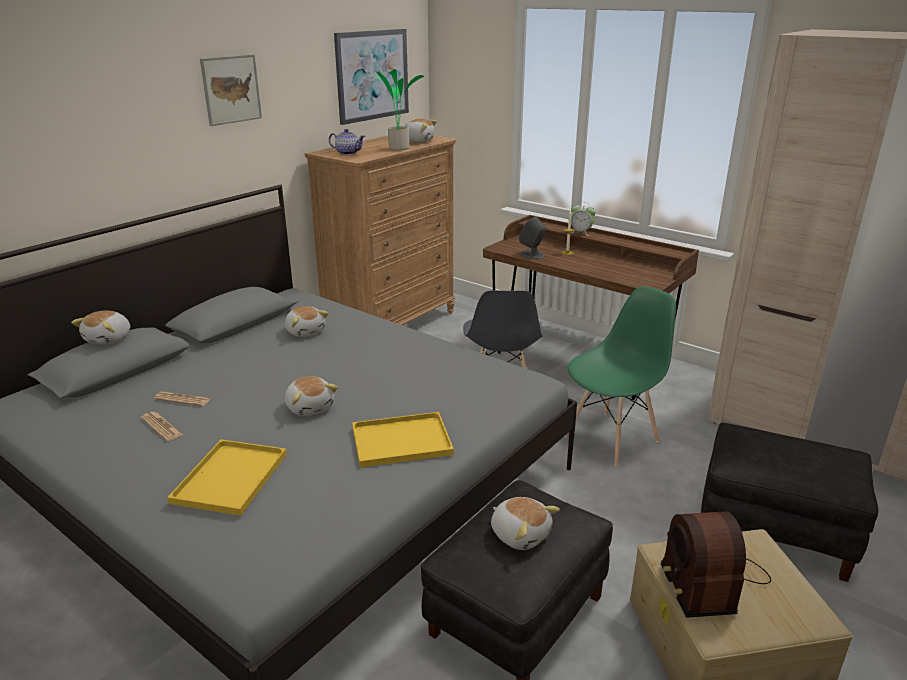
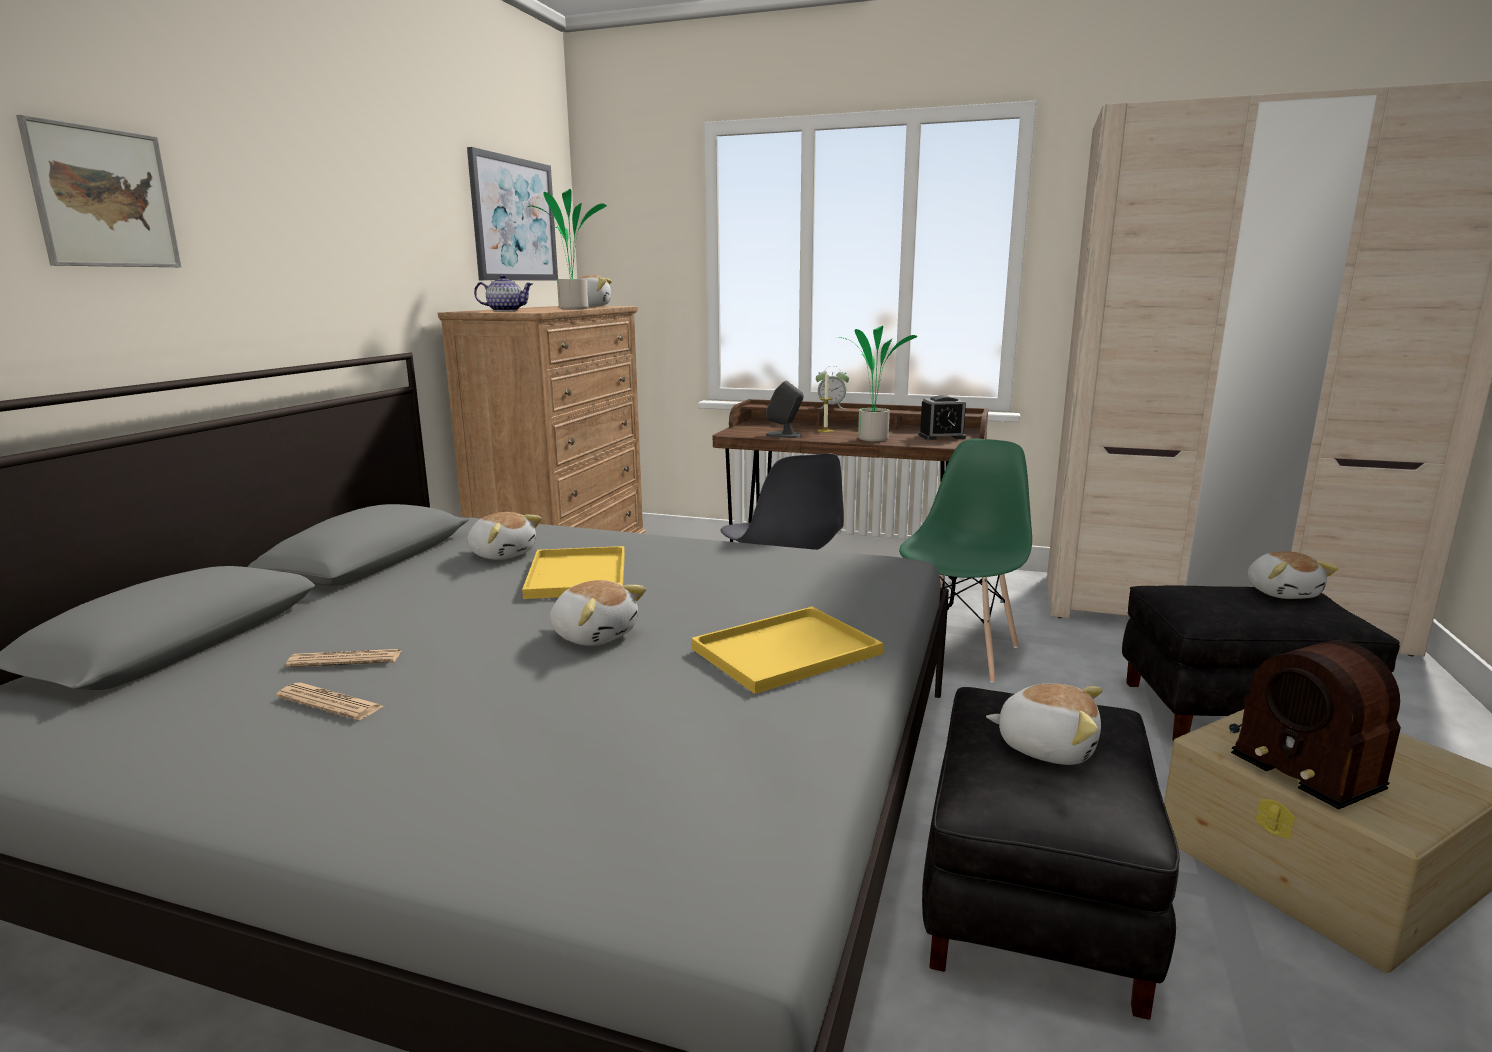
camera: 20 degrees left, 10 degrees down
plush toy [71,311,130,345] -> plush toy moved to [1247,551,1339,599]
yellow tray [167,439,287,516] -> yellow tray moved to [522,546,625,599]
picture [200,54,262,126] -> picture moved to [16,115,181,267]
none -> potted plant [838,326,918,442]
none -> alarm clock [918,395,966,440]

